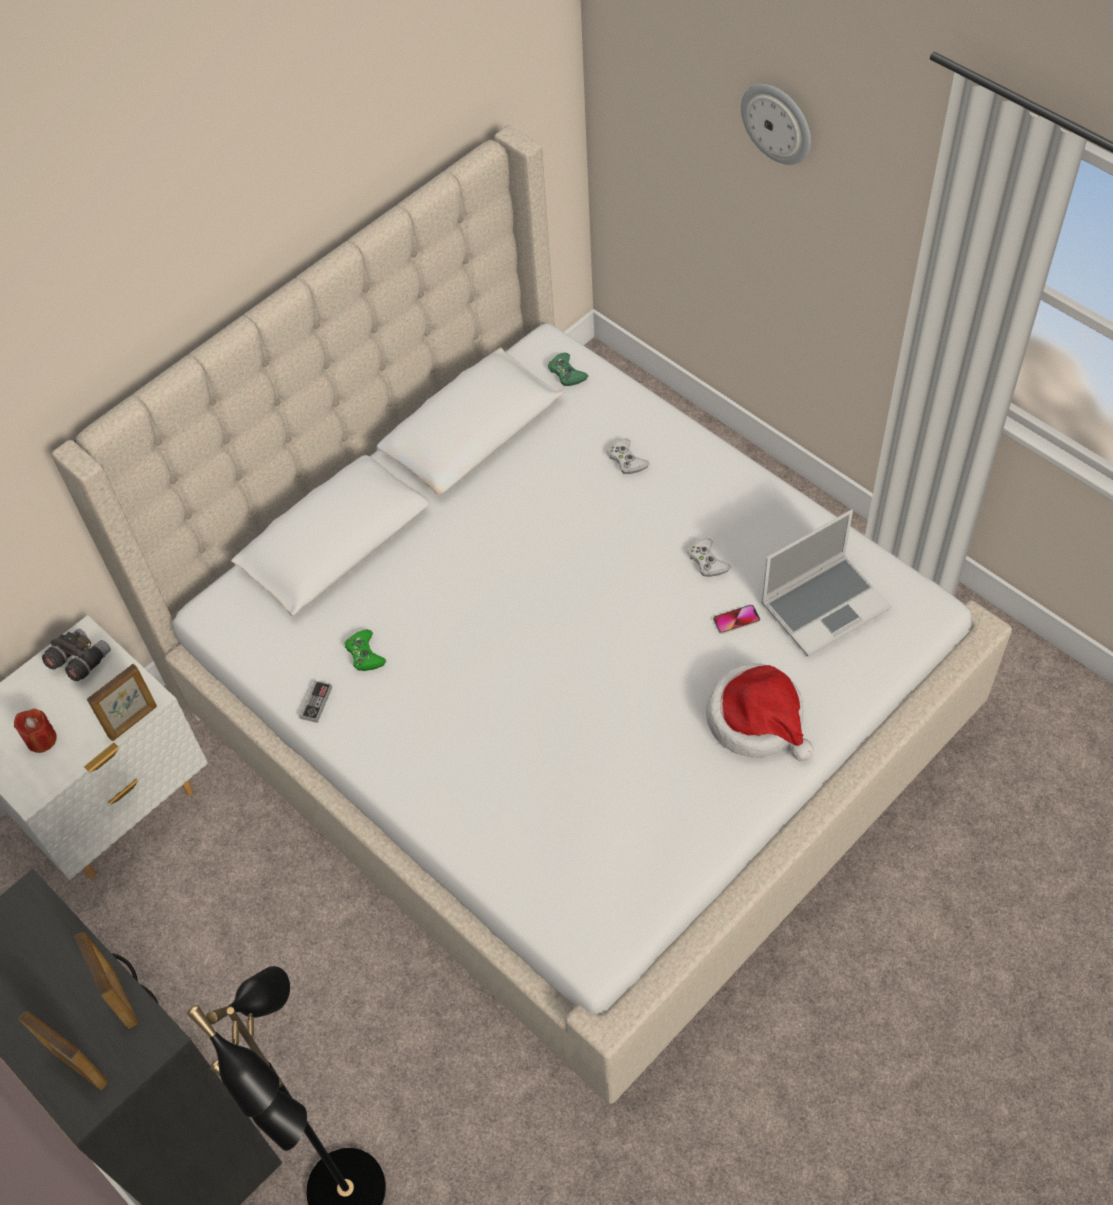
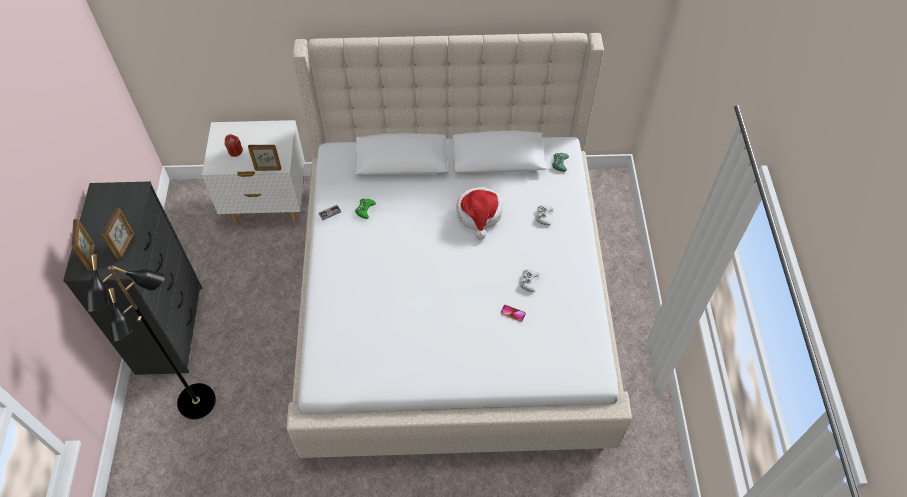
camera: 40 degrees right, 0 degrees up
grey binoculars [42,629,111,681] -> none
hat [706,663,814,761] -> hat moved to [456,187,503,240]
wall clock [741,84,811,165] -> none
laptop [761,509,892,657] -> none

